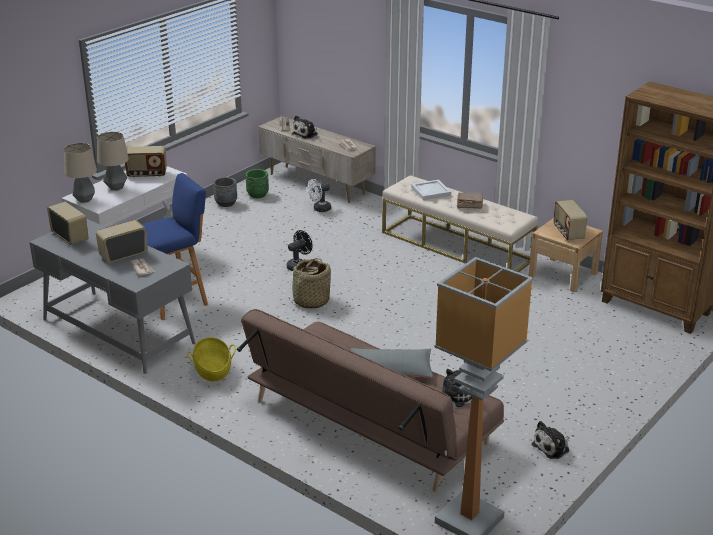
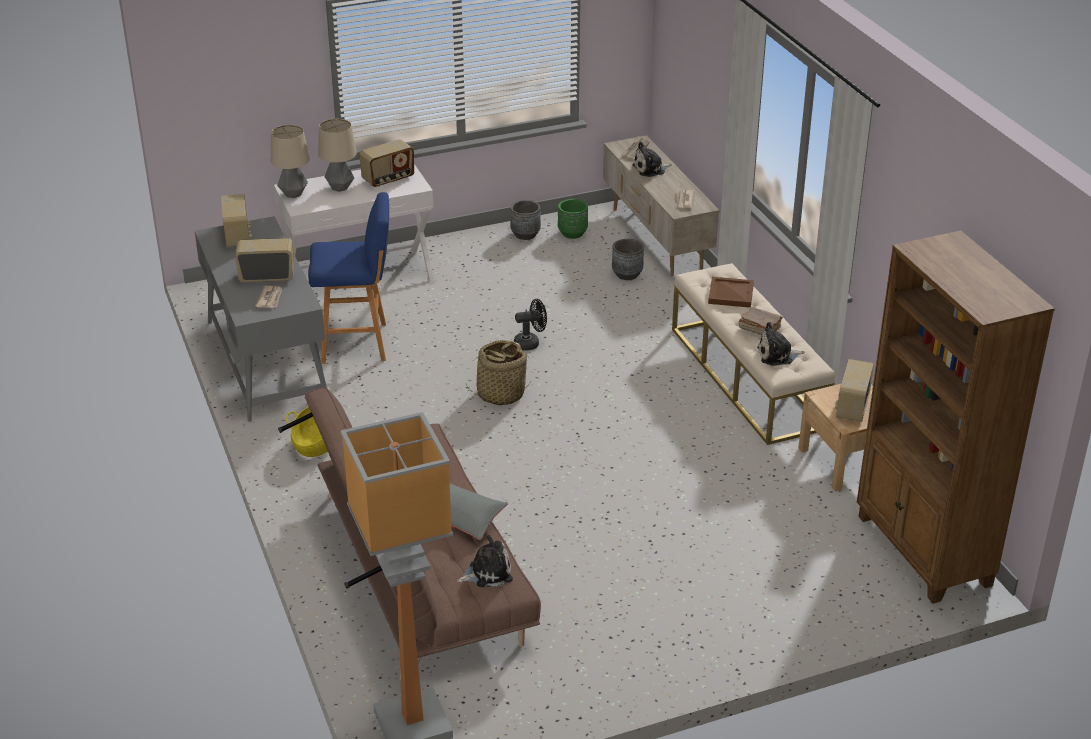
camera: 30 degrees right, 5 degrees up
radio [125,146,167,178] -> radio turned 60 degrees counterclockwise [359,139,414,187]
white fan [307,179,331,212] -> grey planter [612,239,644,280]
white tray [411,180,451,200] -> brown tray [708,277,754,308]
plush toy [532,421,569,459] -> plush toy moved to [757,322,804,366]

